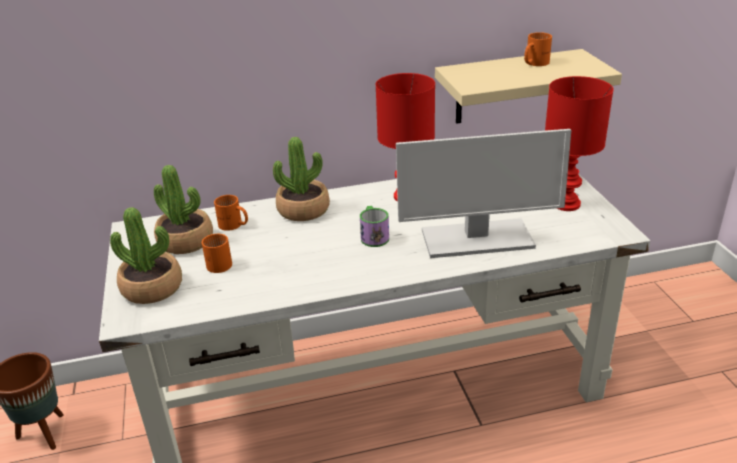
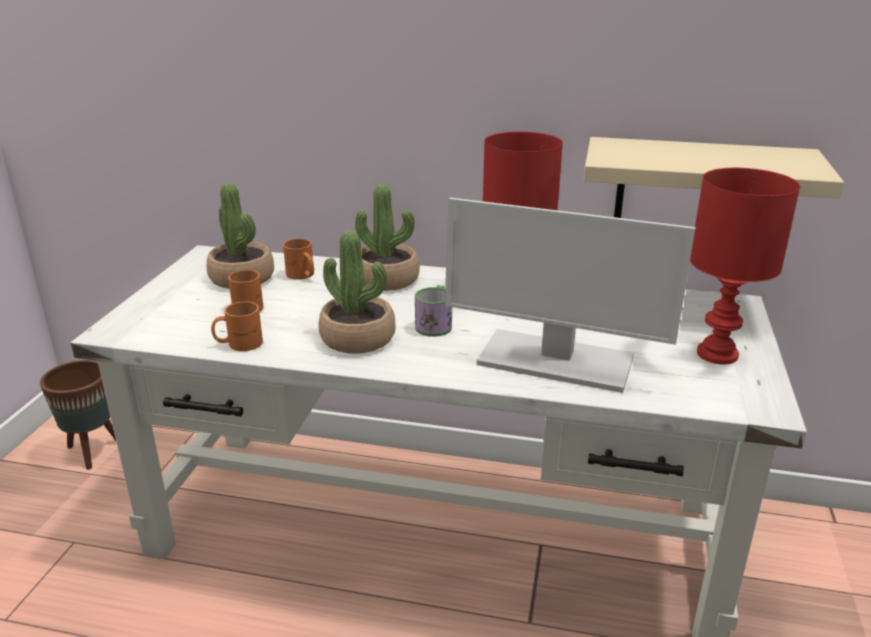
camera: 25 degrees right, 5 degrees down
potted plant [110,207,182,304] -> potted plant moved to [318,230,396,353]
orange mug [524,32,552,66] -> orange mug moved to [211,301,263,351]

